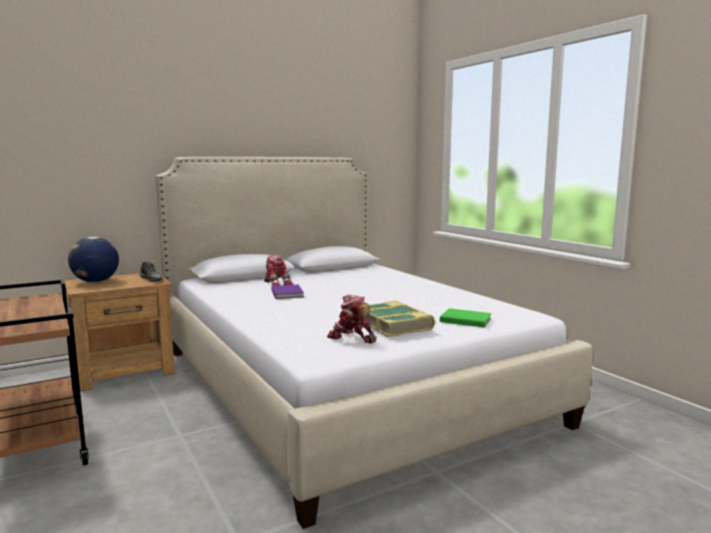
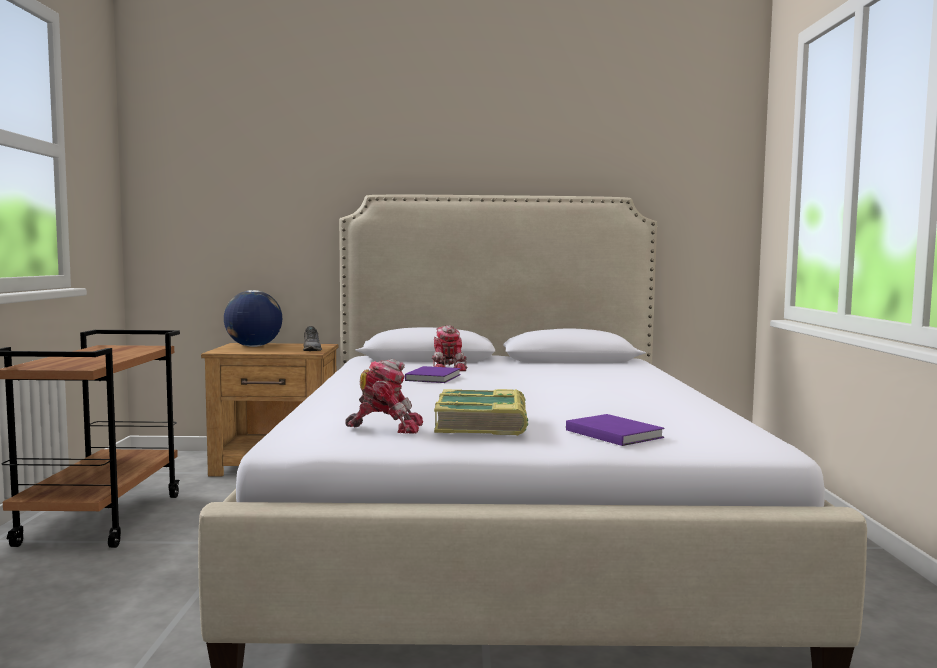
camera: 30 degrees right, 5 degrees down
toy robot [327,294,377,344] -> toy robot turned 120 degrees clockwise [345,359,423,434]
green book [440,308,492,327] -> purple book [566,414,665,446]

